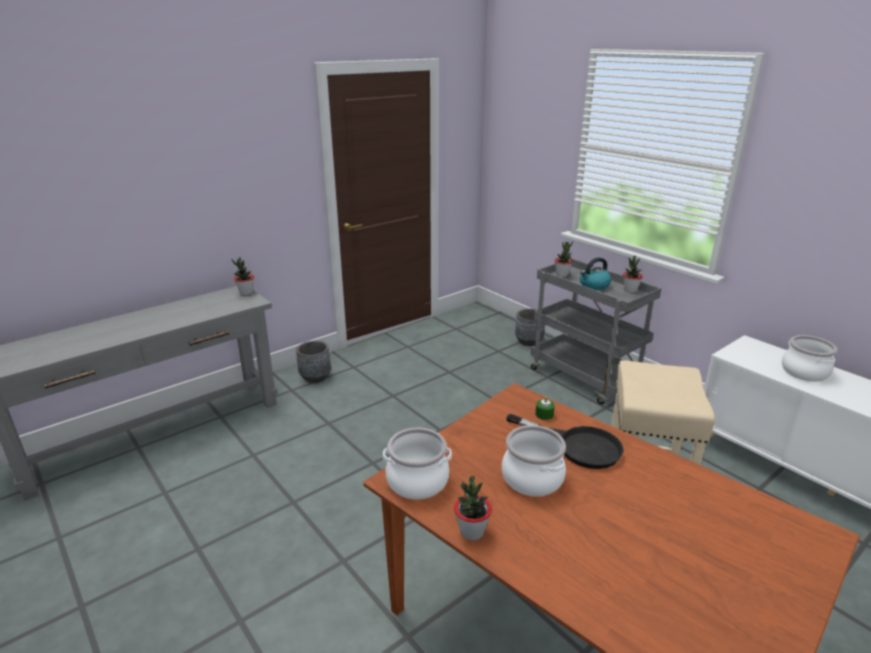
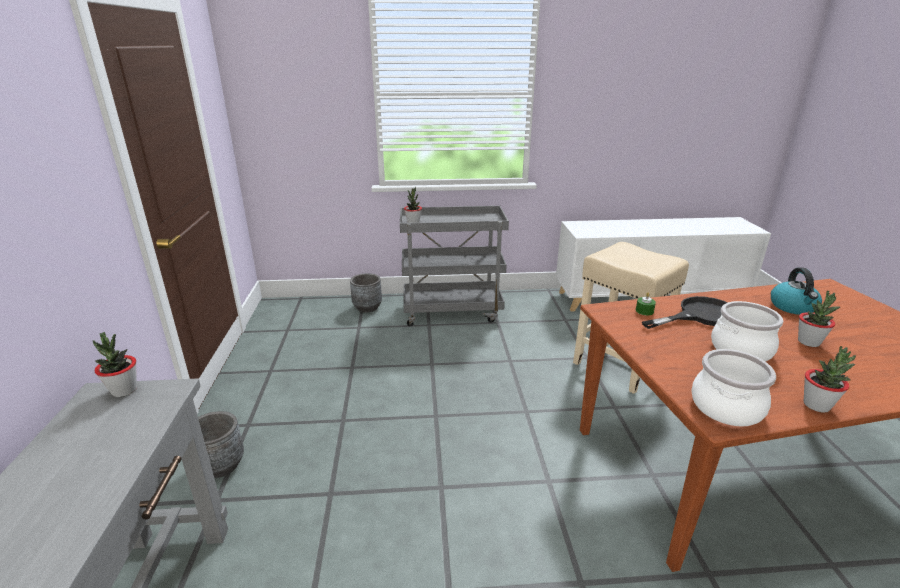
camera: 55 degrees left, 0 degrees up
kettle [580,257,611,290] -> kettle moved to [771,267,822,315]
potted plant [623,256,643,293] -> potted plant moved to [798,291,840,347]
cooking pot [782,335,837,381] -> none

